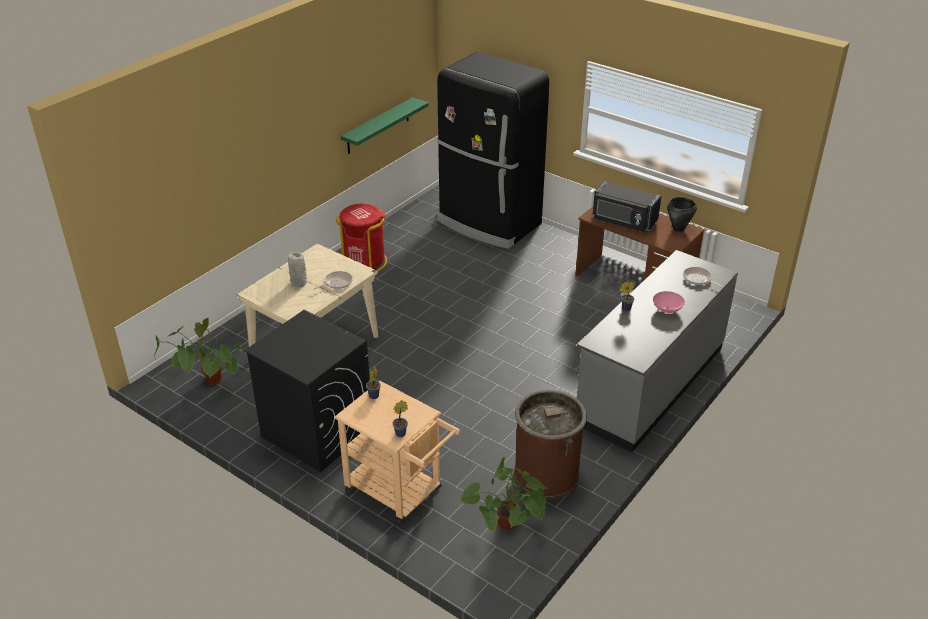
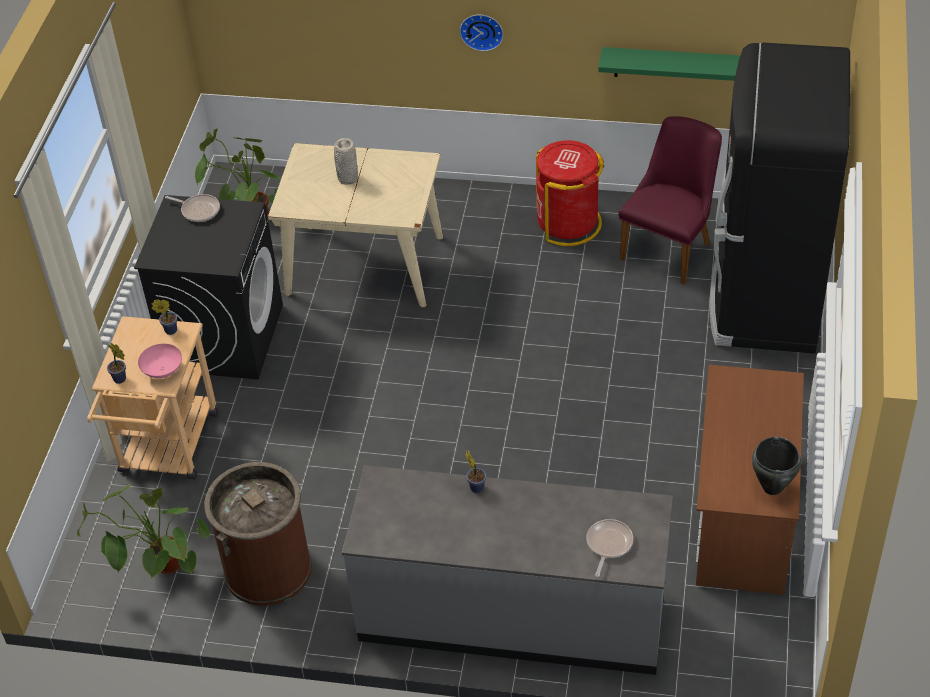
camera: 65 degrees right, 10 degrees up
frying pan [313,271,353,290] -> frying pan moved to [165,194,220,222]
black microwave [593,181,662,232] -> none
pink bowl [653,291,685,313] -> pink bowl moved to [138,344,182,378]
none -> wall clock [460,15,503,51]
none -> purple chair [618,116,722,284]

